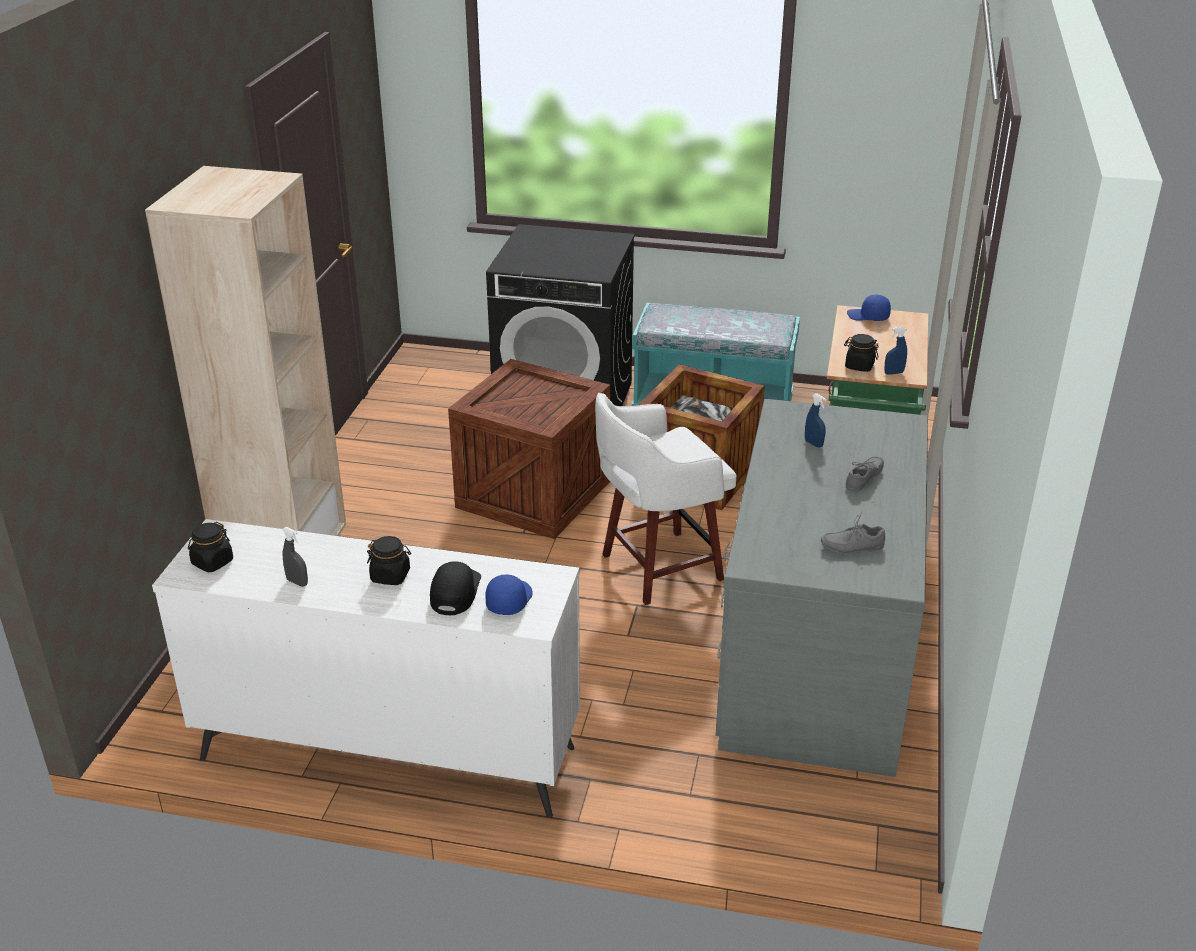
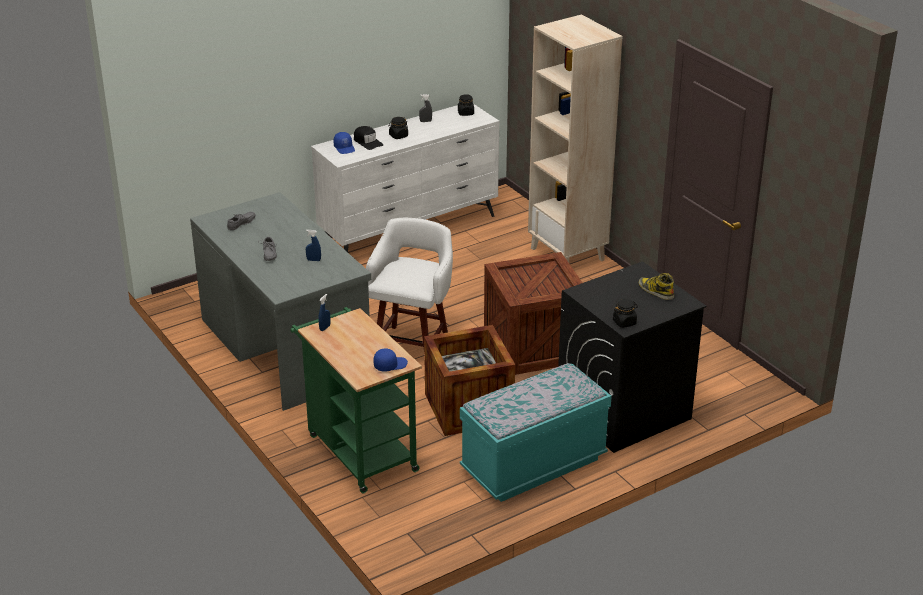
camera: 135 degrees right, 0 degrees up
black jar [844,334,879,372] -> black jar moved to [613,299,638,328]
none -> boot [639,273,674,300]

